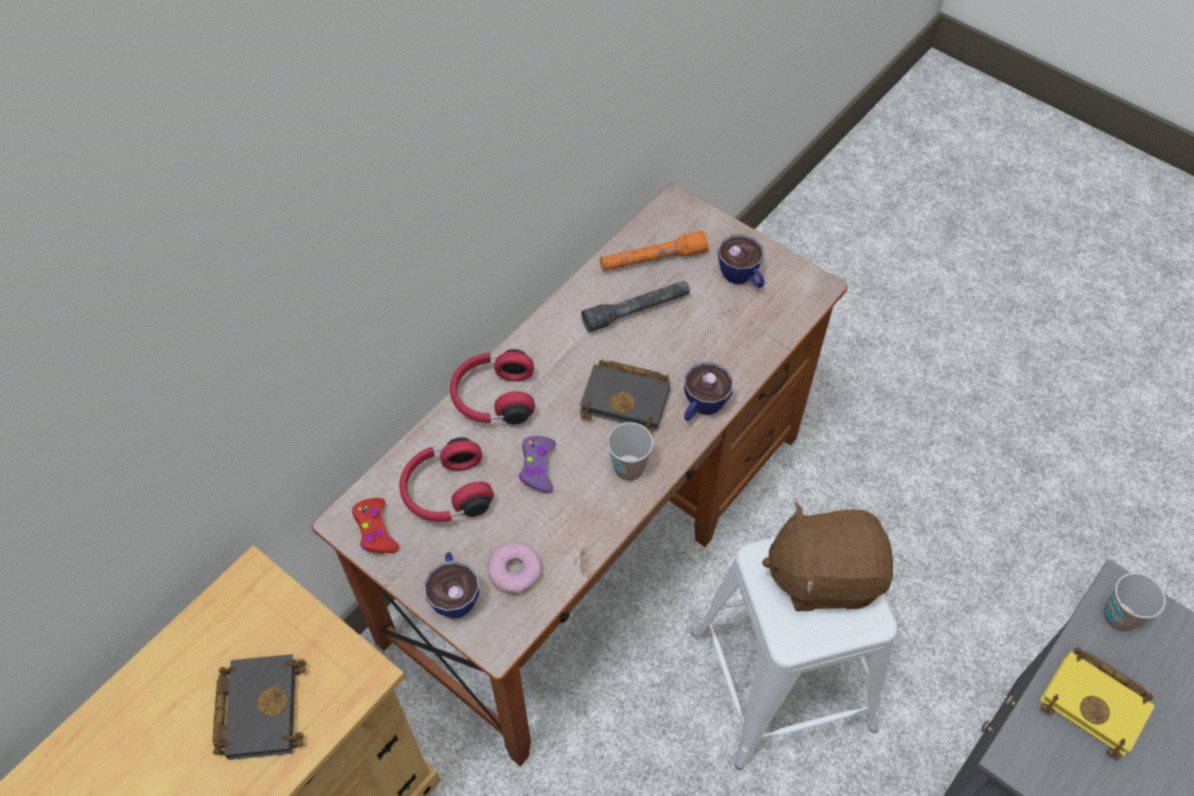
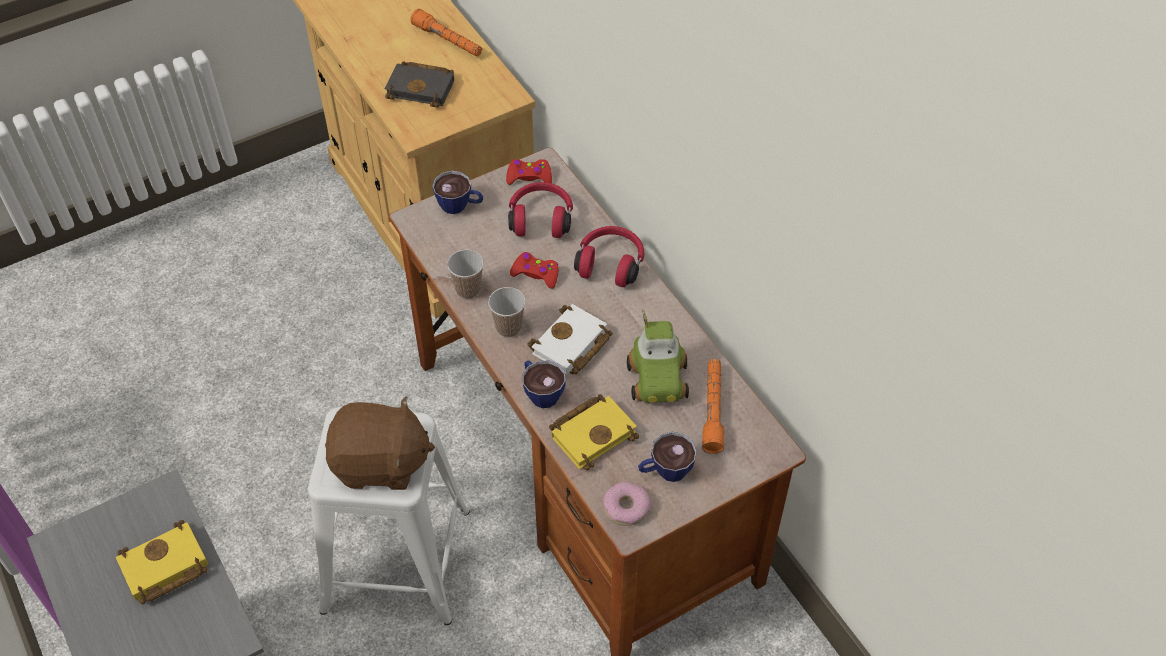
camera: 110 degrees right, 5 degrees down
donut [487,542,541,595] -> donut moved to [603,482,650,526]
purple game controller [519,436,556,494] -> red game controller [510,252,558,289]
black book [580,360,670,434] -> white book [527,304,613,375]
grey flashlight [581,281,690,332] -> toy car [627,310,689,403]
brown plush toy [762,502,893,611] -> brown plush toy turned 75 degrees clockwise [325,396,435,490]
cup [1104,573,1166,631] -> cup moved to [447,249,484,299]
none -> orange flashlight [410,9,482,57]
none -> yellow book [549,394,639,471]

